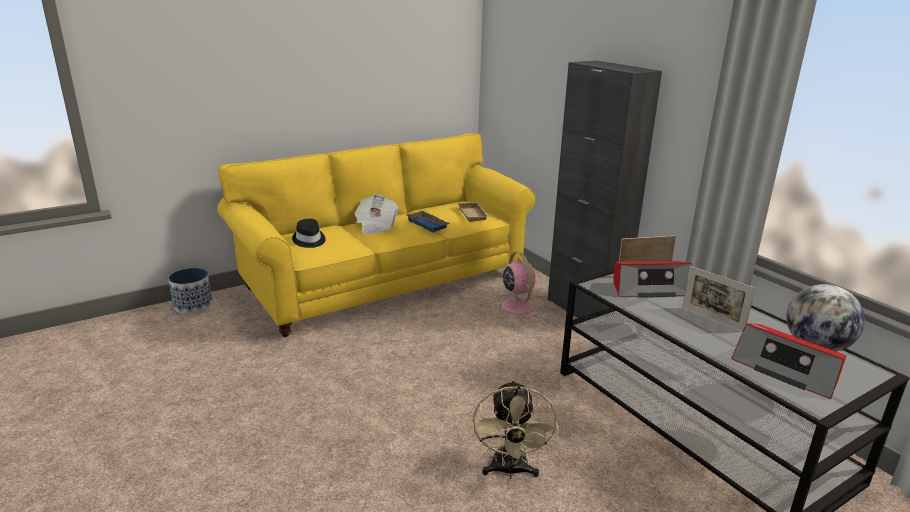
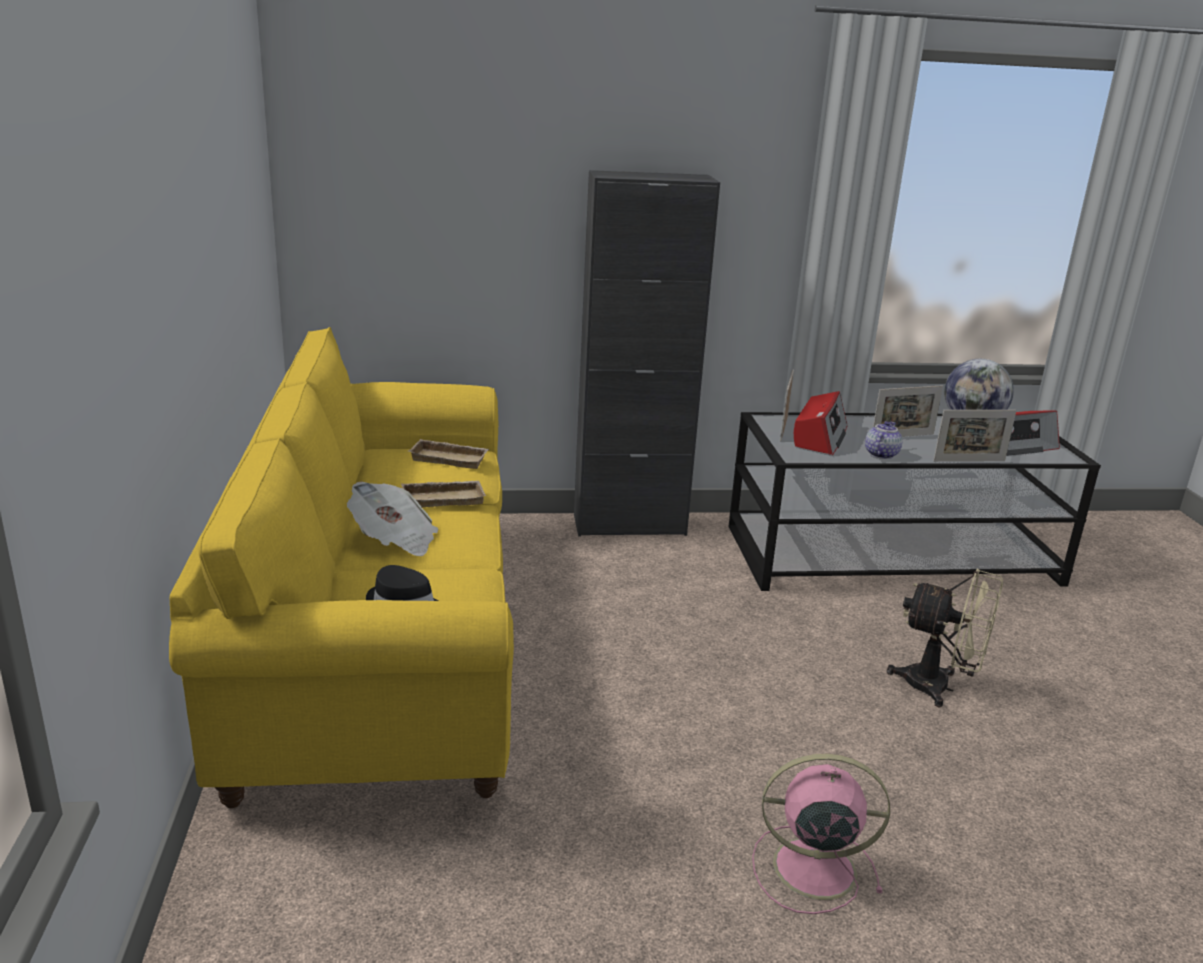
camera: 65 degrees left, 0 degrees up
planter [168,268,212,314] -> none
blue tray [407,211,450,233] -> beige tray [401,481,486,507]
pink fan [491,252,543,320] -> pink fan moved to [752,754,890,914]
none -> teapot [865,421,903,459]
none -> picture frame [933,410,1016,462]

